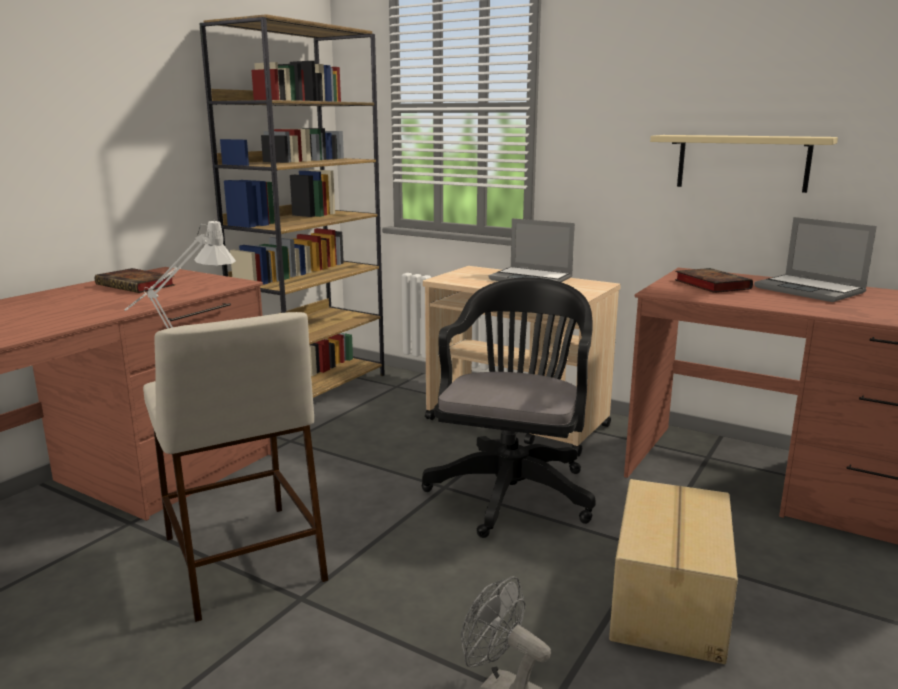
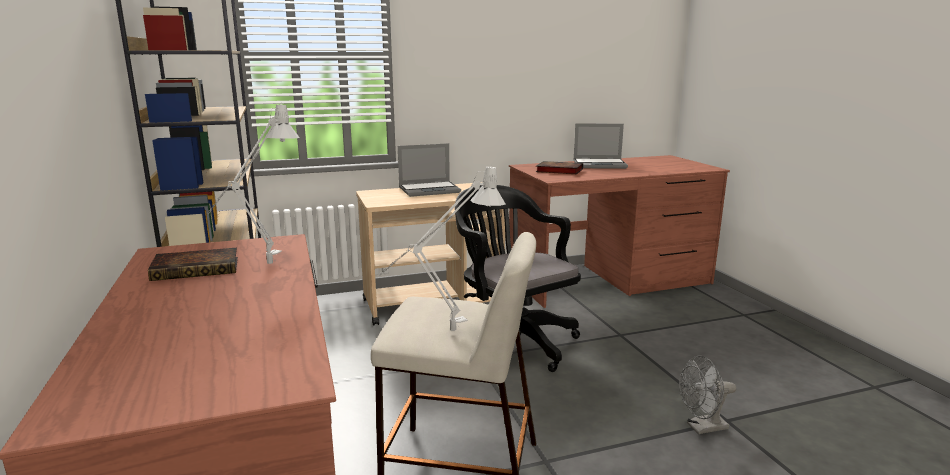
camera: 50 degrees left, 0 degrees up
cardboard box [609,479,738,664] -> none
beige shelf [650,135,838,193] -> none
none -> grey table lamp [207,104,300,264]

